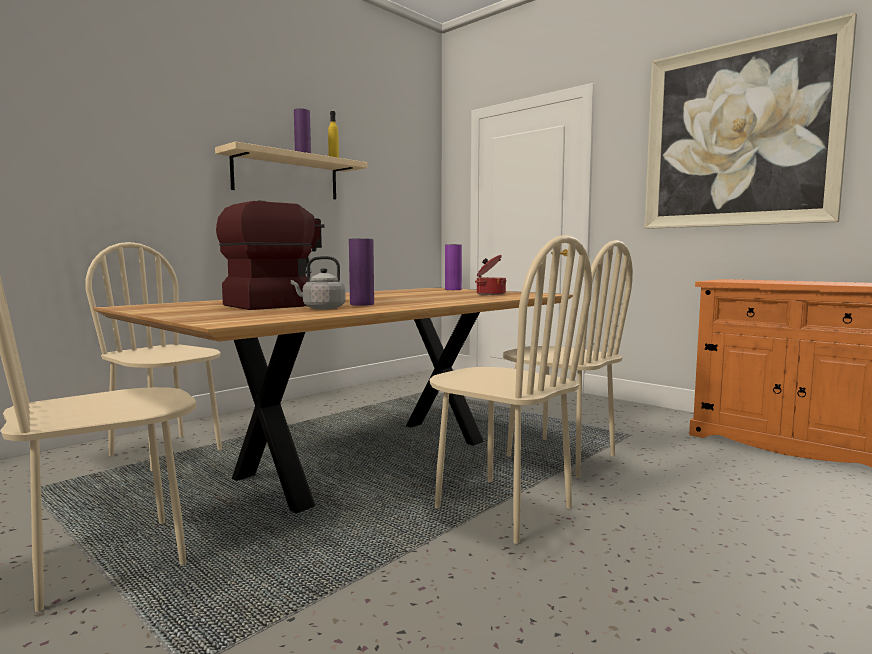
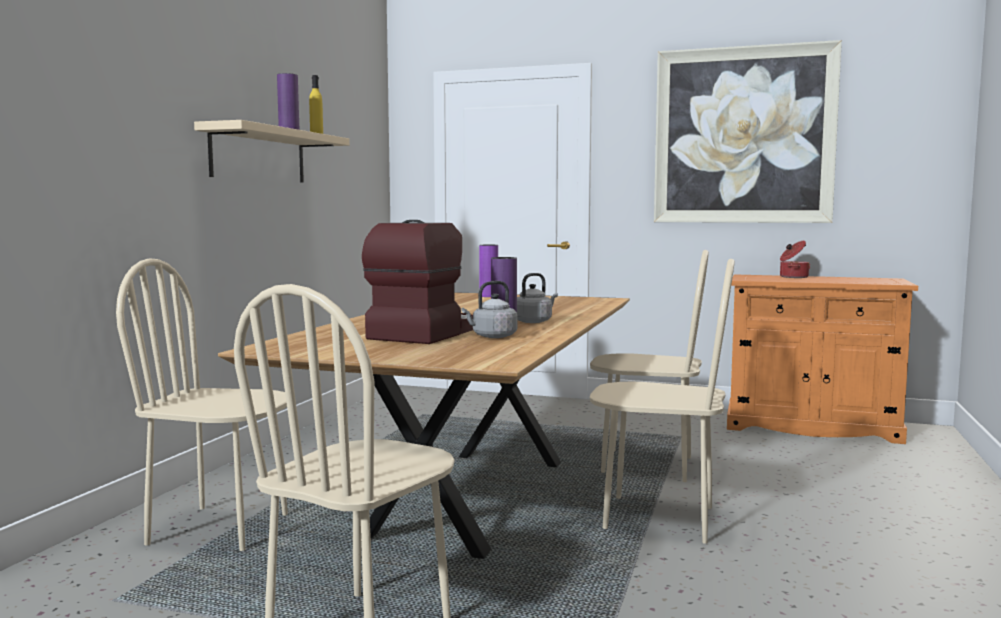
camera: 25 degrees left, 0 degrees up
cooking pot [475,255,507,295] -> cooking pot moved to [780,241,811,278]
none -> grey kettle [517,273,558,323]

